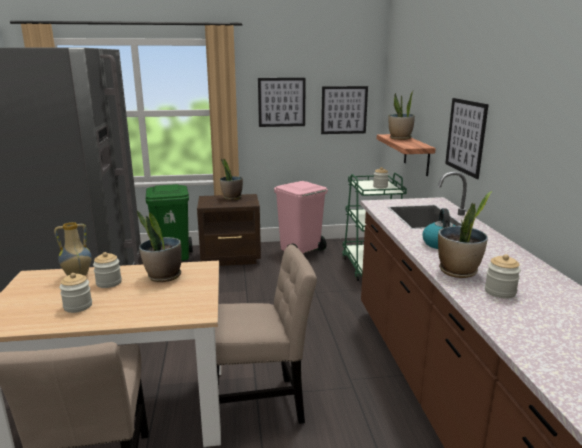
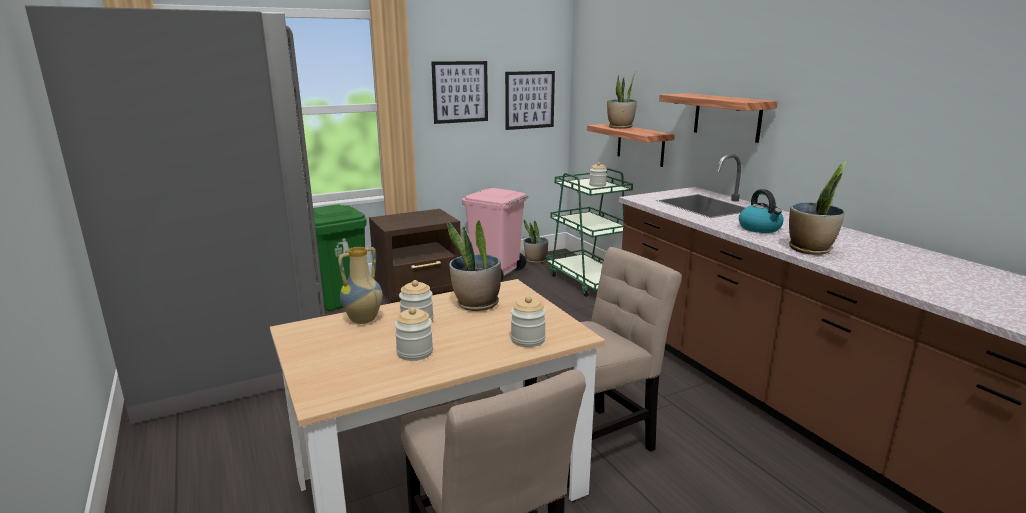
camera: 20 degrees left, 0 degrees up
potted plant [220,158,243,200] -> potted plant moved to [524,220,548,264]
picture [445,98,489,179] -> shelf [659,93,778,143]
jar [485,254,521,299] -> jar moved to [511,296,546,347]

